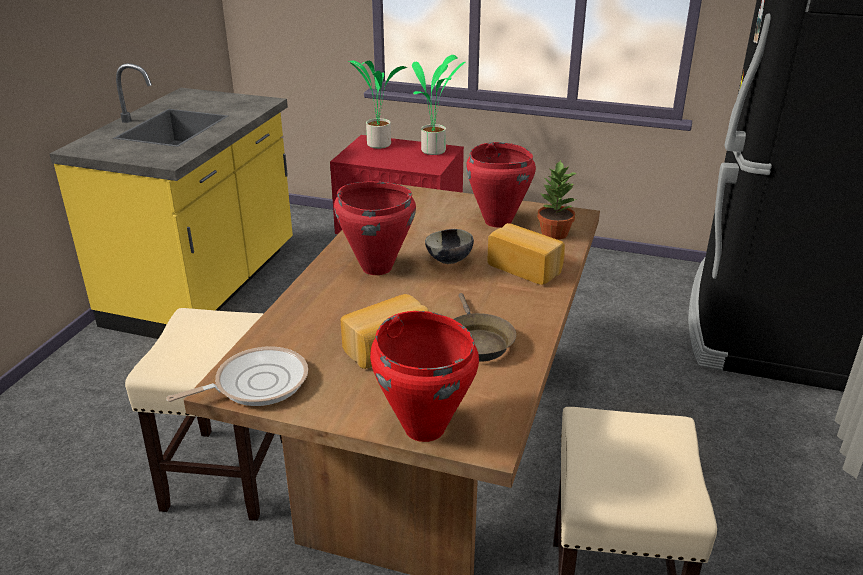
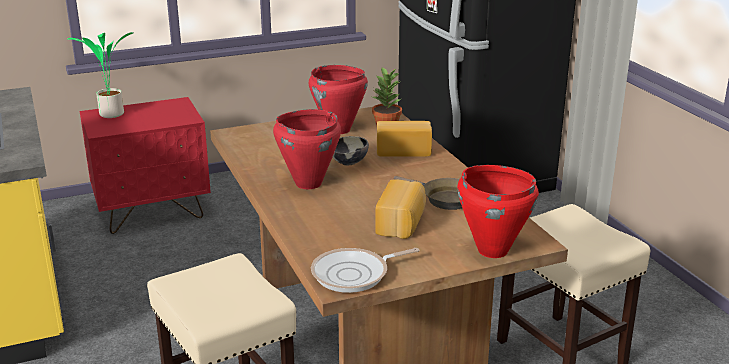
camera: 40 degrees left, 5 degrees down
frying pan [166,346,308,406] -> frying pan turned 135 degrees counterclockwise [311,248,420,293]
potted plant [412,55,465,155] -> none

